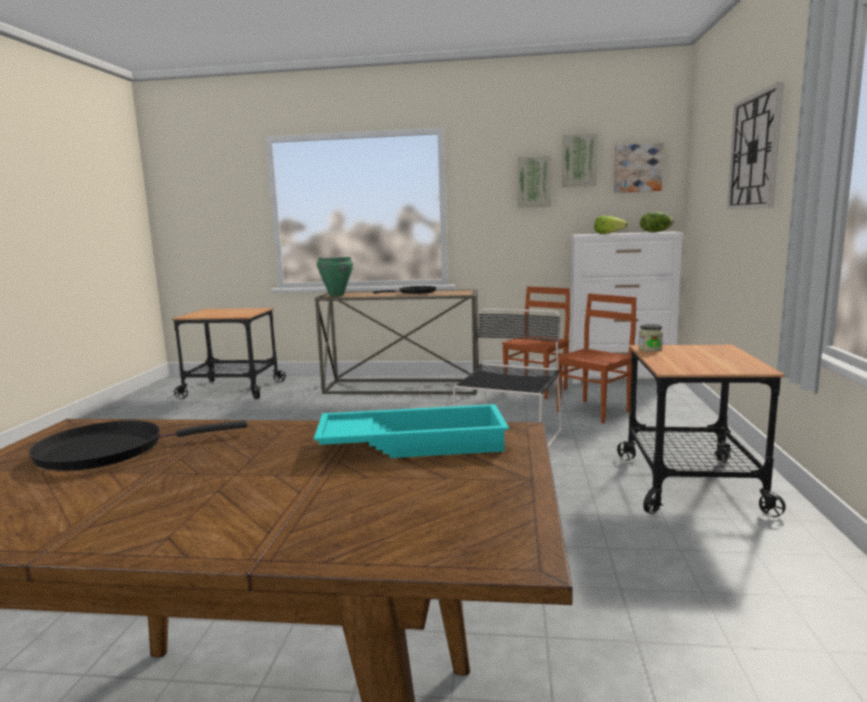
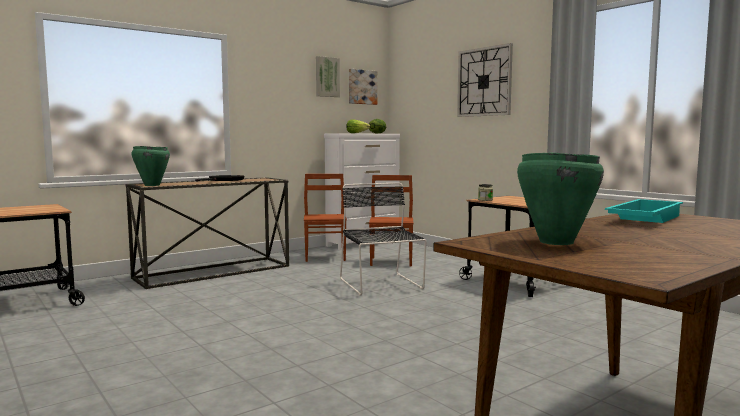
camera: 45 degrees left, 5 degrees down
black frying pan [29,420,247,471] -> green cooking pot [517,152,604,245]
picture [517,156,551,208] -> none

